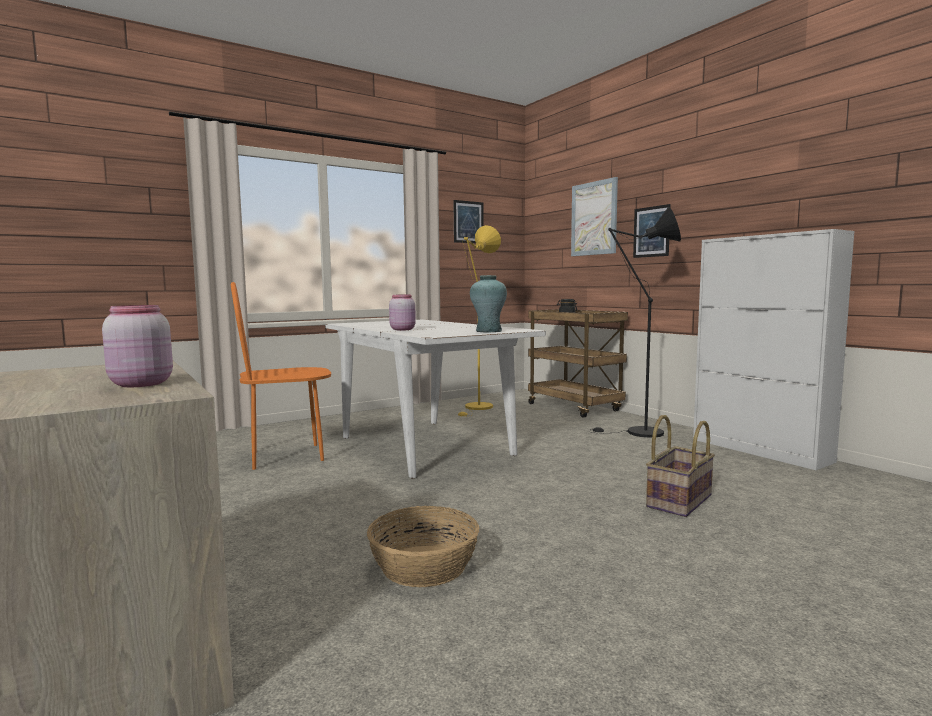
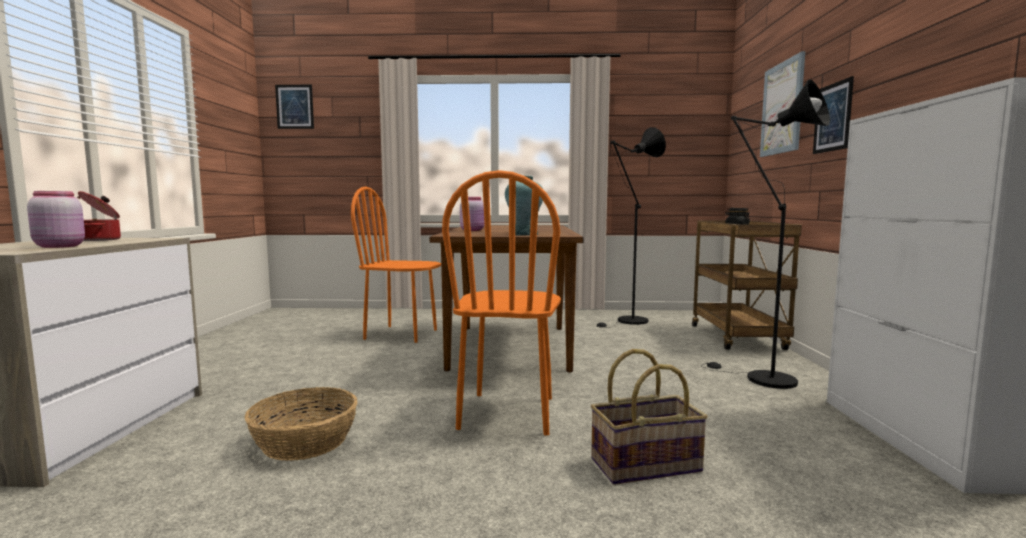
camera: 35 degrees right, 0 degrees up
white dining table [325,320,546,478] -> brown dining table [430,225,583,372]
picture [453,200,484,243] -> picture moved to [275,85,314,129]
yellow floor lamp [458,225,501,417] -> black floor lamp [596,127,666,328]
none -> cooking pot [77,191,121,241]
none -> orange chair [442,170,561,436]

